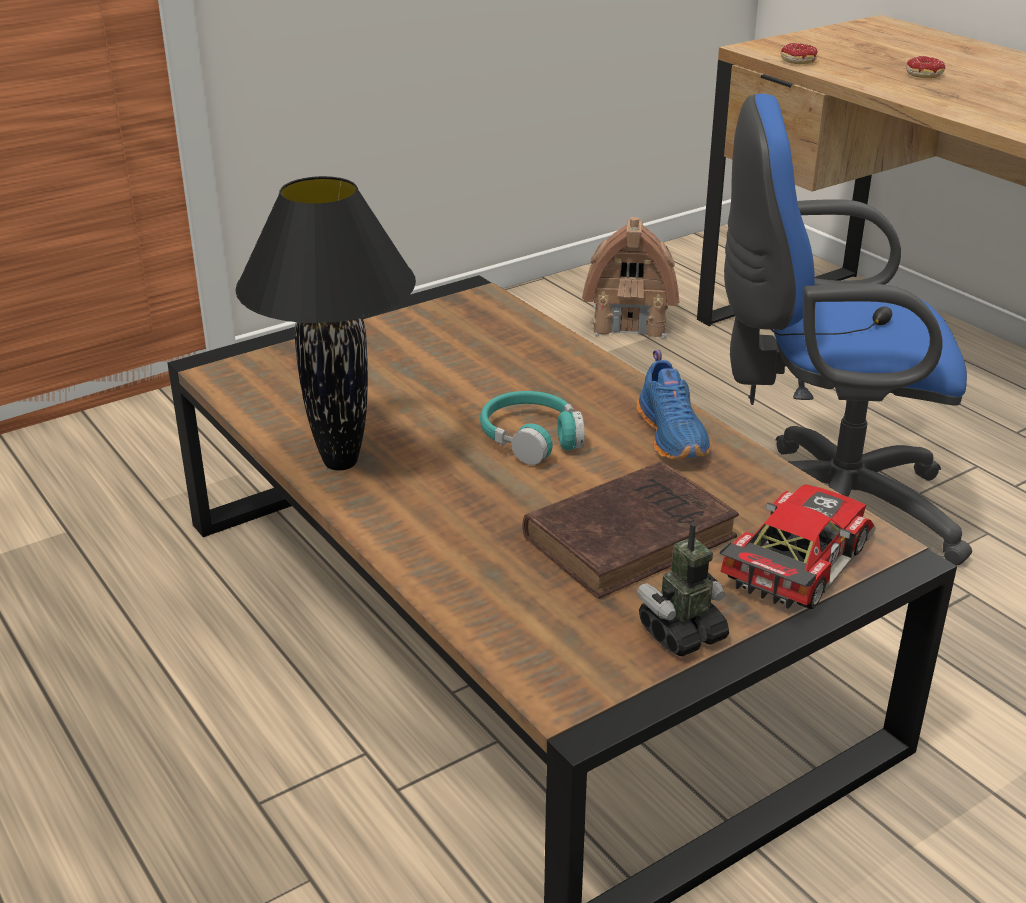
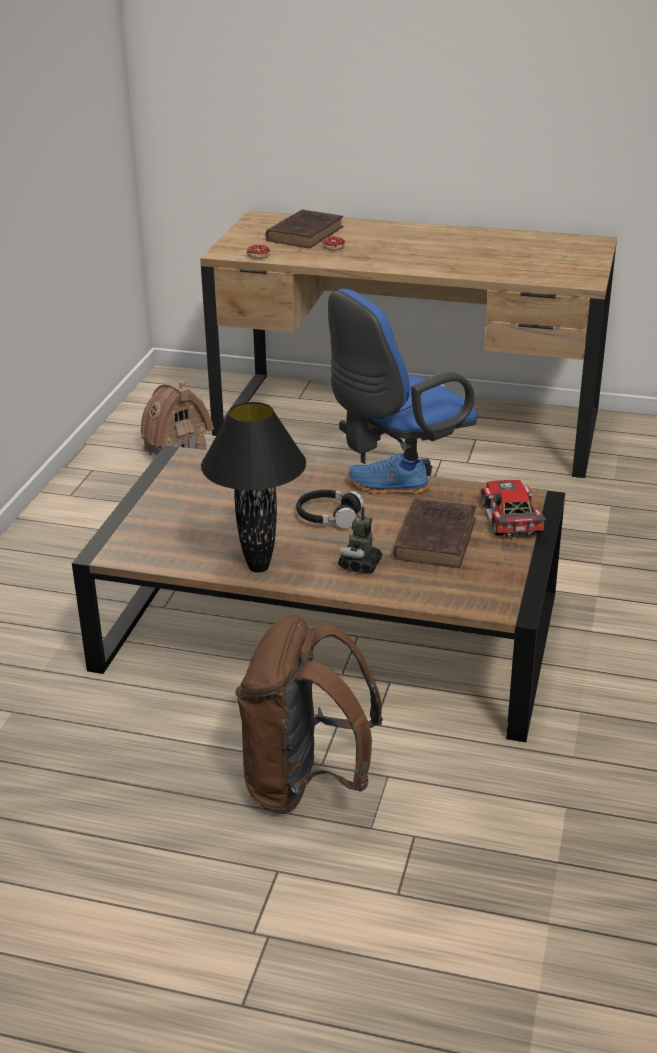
camera: 40 degrees left, 0 degrees up
turquoise headphones [480,391,585,465] -> black headphones [296,490,364,529]
blue shoe [637,350,710,460] -> blue shoe turned 150 degrees clockwise [348,453,430,494]
toy robot [637,523,729,657] -> toy robot moved to [338,507,382,573]
none -> brown backpack [236,615,383,814]
none -> brown book [266,209,343,248]

